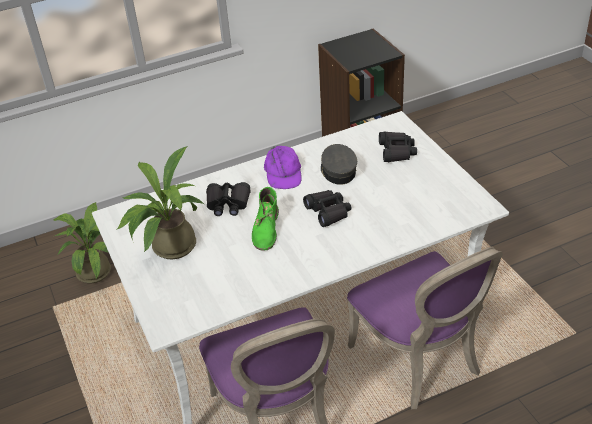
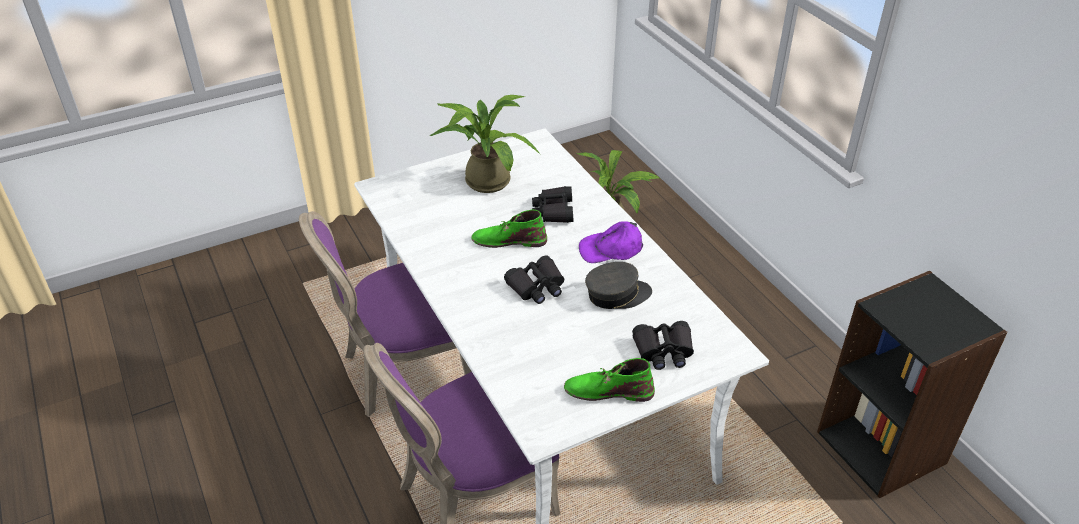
camera: 85 degrees right, 0 degrees up
none -> green boot [564,358,655,402]

